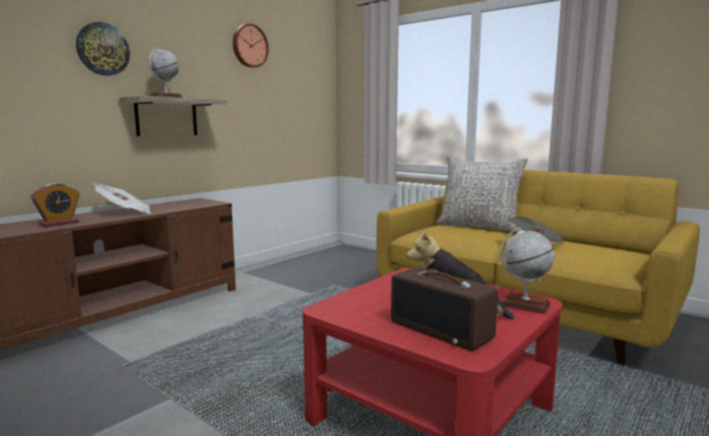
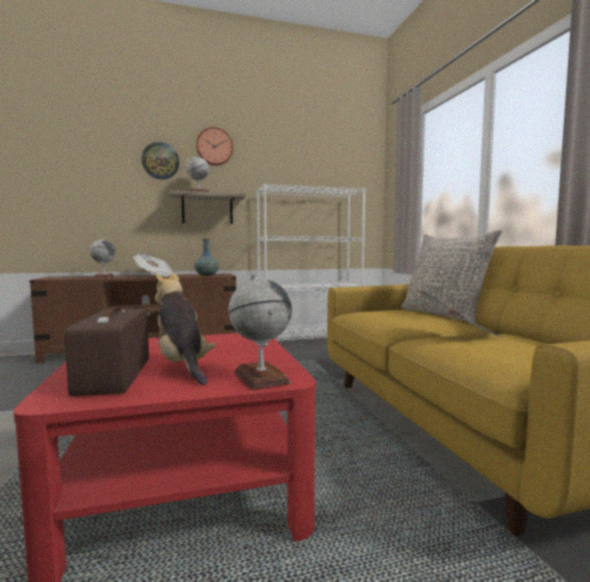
camera: 35 degrees right, 5 degrees down
alarm clock [31,183,80,227] -> globe [90,238,116,278]
wall clock [233,24,269,68] -> wall clock moved to [196,127,233,166]
none -> vase [194,239,219,276]
none -> white bookcase [256,183,366,341]

